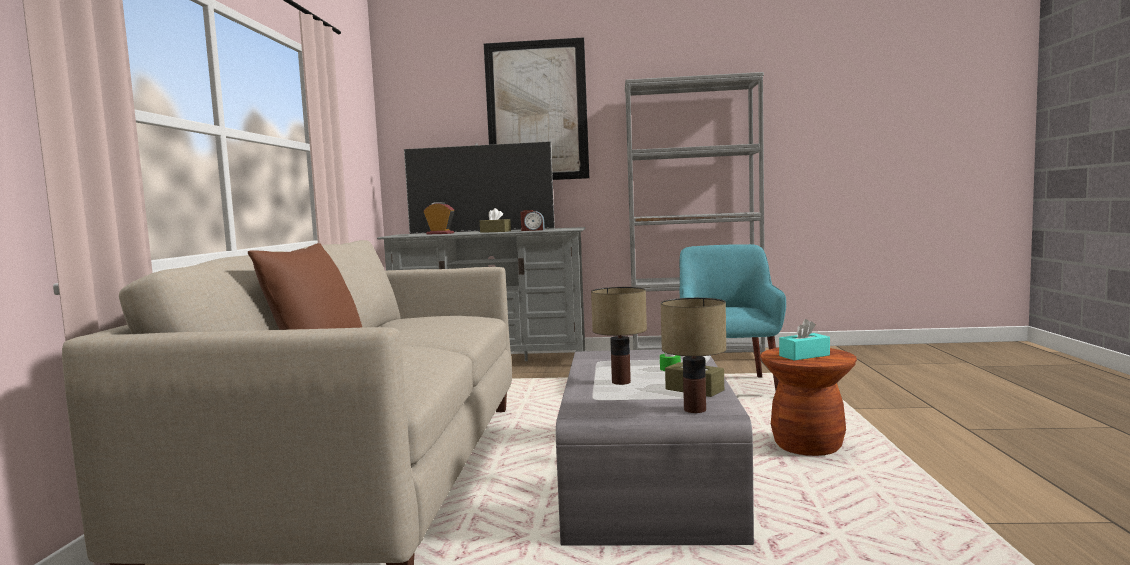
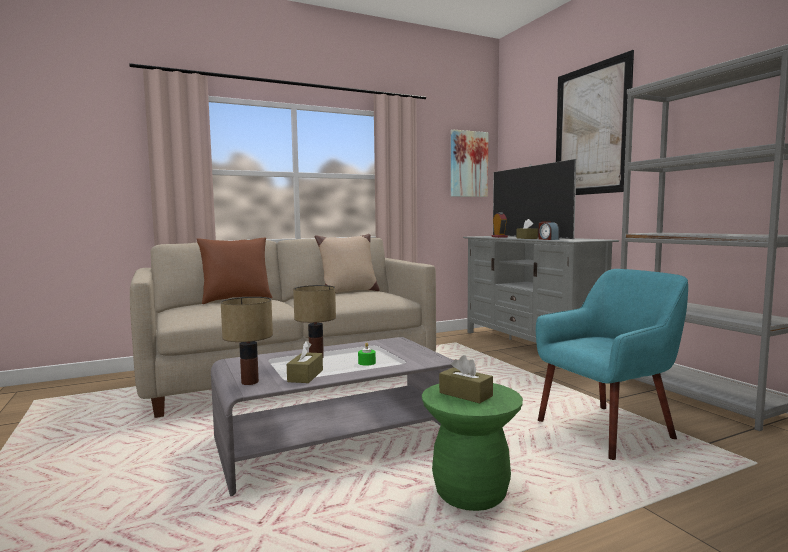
camera: 60 degrees right, 0 degrees up
brown stool [760,348,857,456] -> green stool [422,383,523,511]
turquoise tissue box [779,319,830,360] -> brown tissue box [439,355,493,403]
none -> beige pillow [315,234,380,293]
none -> picture [451,130,488,197]

